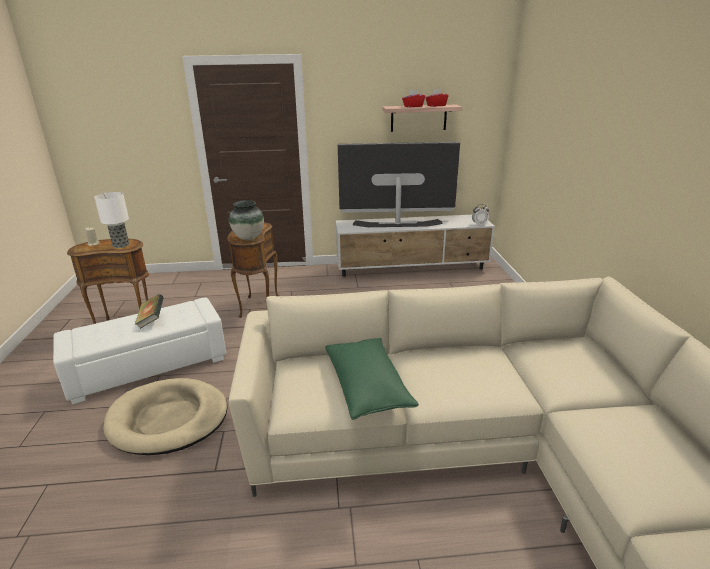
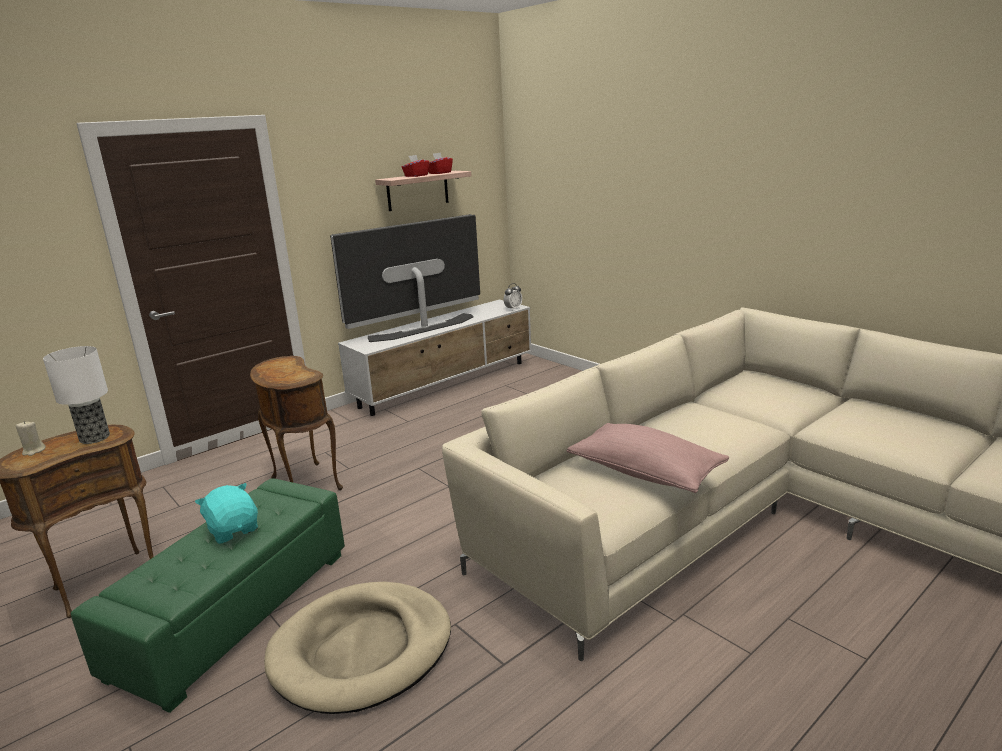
camera: 35 degrees left, 5 degrees down
white ottoman [53,297,226,404] -> green ottoman [71,478,345,713]
book [135,294,164,329] -> turquoise plush toy [195,483,258,544]
vase [229,200,264,240] -> none
green pillow [325,338,419,420] -> pink pillow [567,423,729,493]

